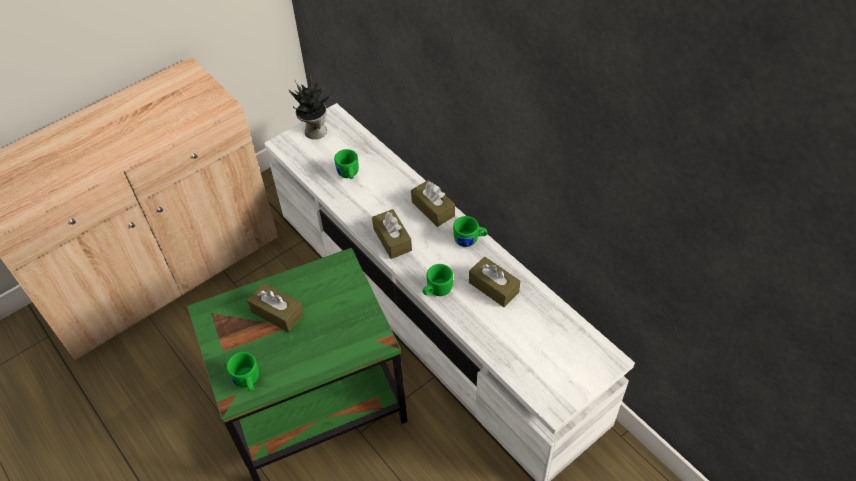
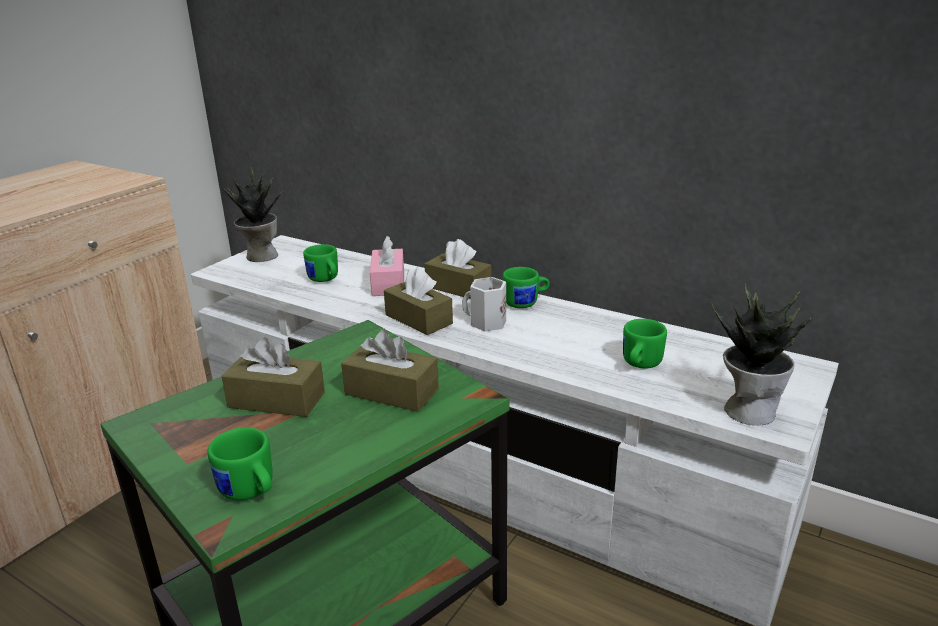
camera: 20 degrees left, 25 degrees down
green mug [422,264,453,296] -> green mug moved to [623,319,667,369]
brown tissue box [469,257,520,307] -> brown tissue box moved to [341,329,439,412]
none -> pink tissue box [370,236,404,296]
none -> white mug [462,277,506,331]
none -> potted plant [711,283,813,425]

